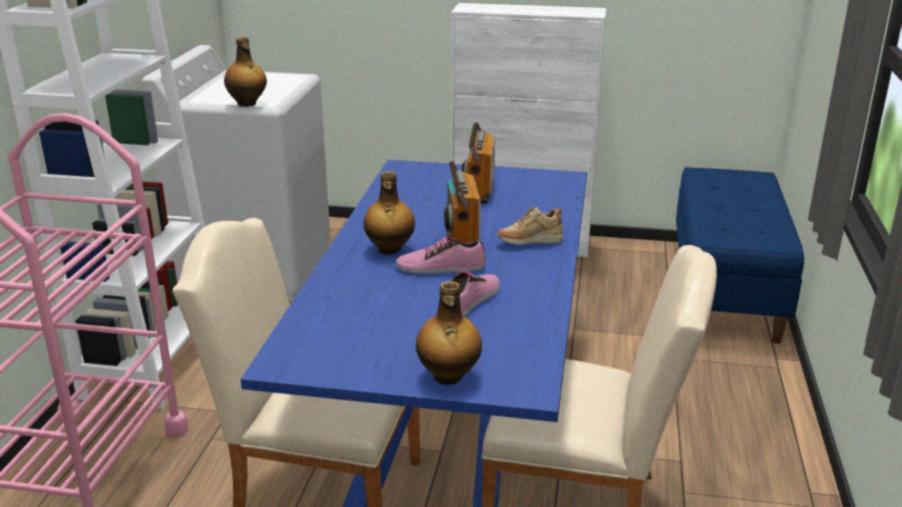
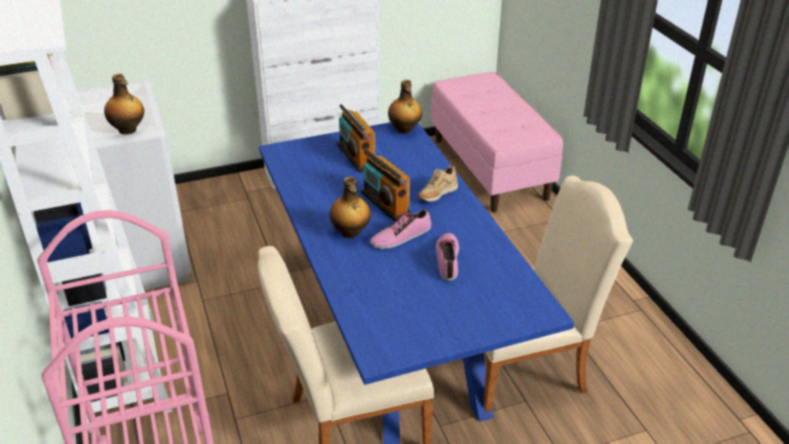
camera: 30 degrees left, 10 degrees up
bottle [416,281,482,385] -> bottle moved to [388,80,422,134]
blue bench [676,167,804,344] -> pink bench [431,72,563,212]

